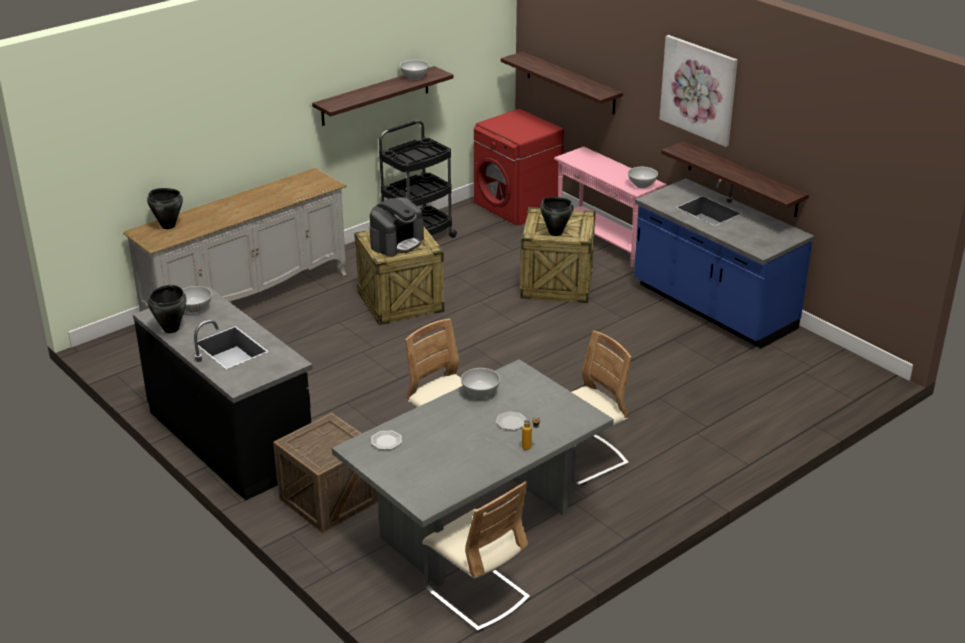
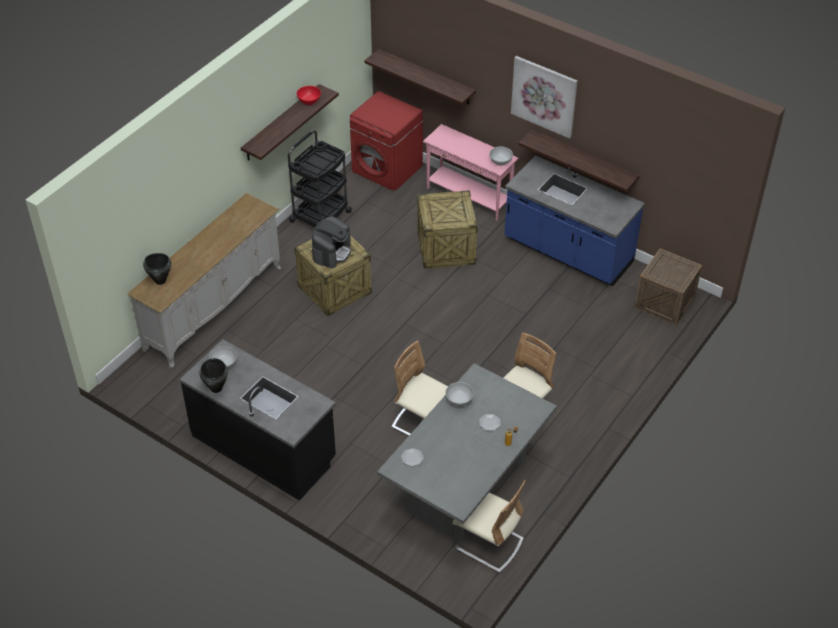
camera: 15 degrees left, 15 degrees up
crate [273,413,378,533] -> crate moved to [635,248,702,325]
white bowl [400,60,430,80] -> red bowl [297,86,321,105]
black cooking pot [540,197,573,236] -> none

